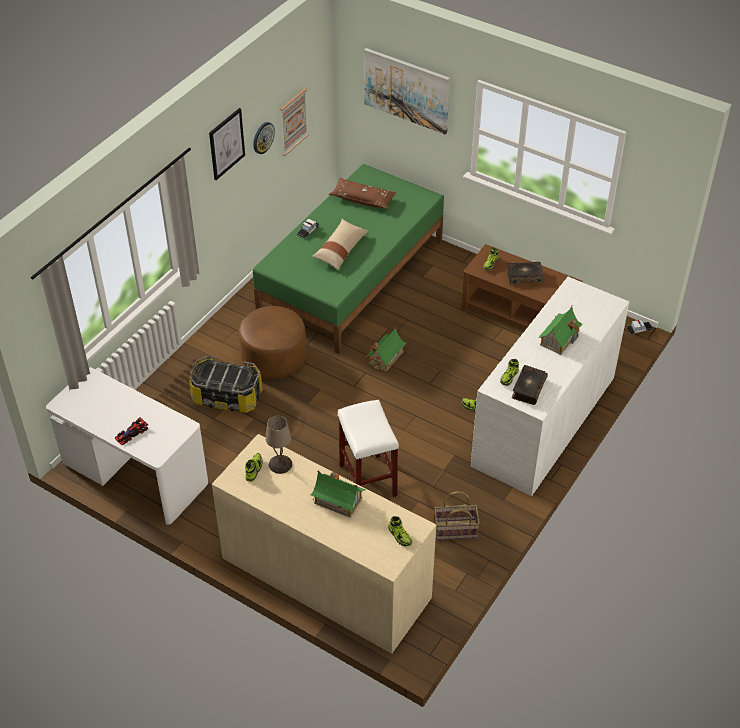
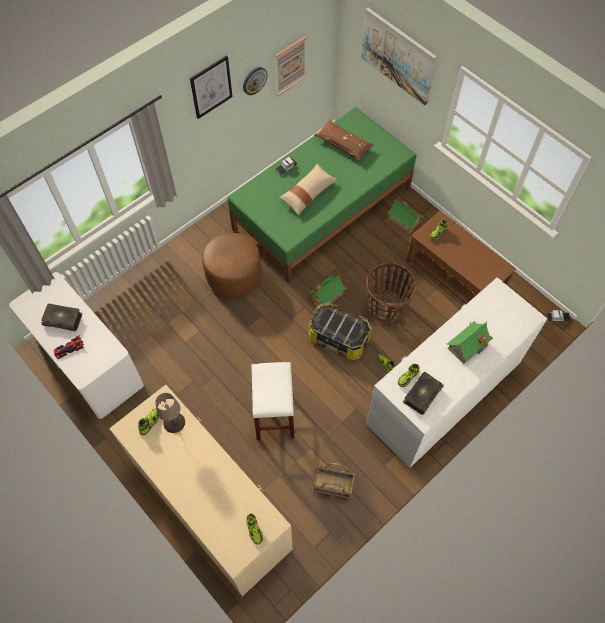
camera: 15 degrees right, 15 degrees up
storage box [189,356,262,413] -> storage box moved to [308,302,372,360]
toy house [310,470,366,518] -> toy house moved to [387,198,423,233]
book [507,262,544,284] -> book moved to [41,304,82,331]
none -> basket [366,263,416,322]

